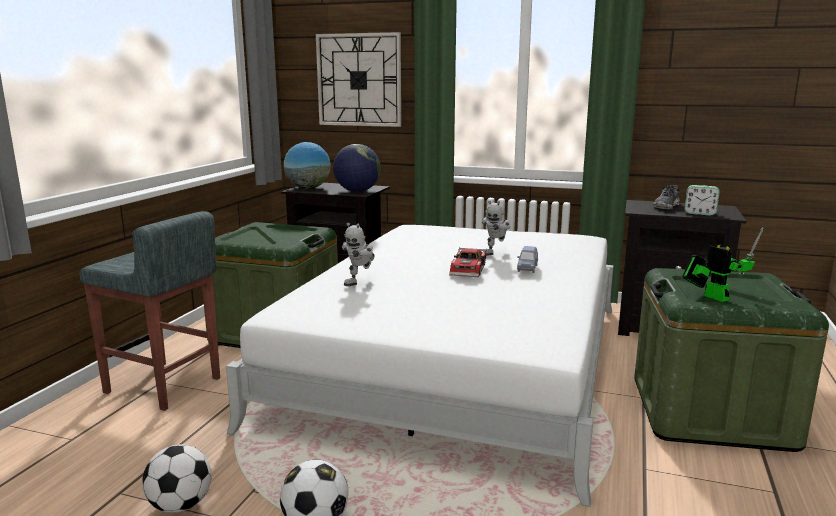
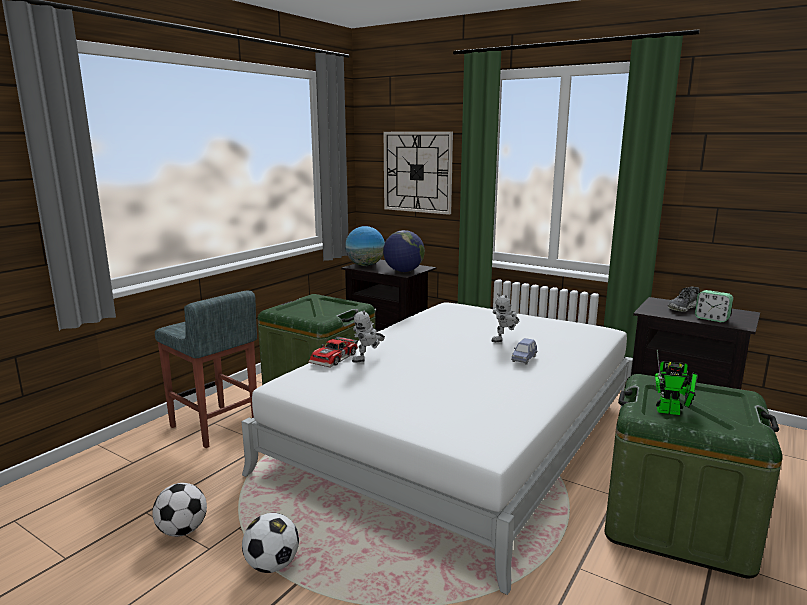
camera: 15 degrees right, 0 degrees up
toy car [449,247,487,277] -> toy car moved to [308,336,359,367]
toy robot [682,227,764,302] -> toy robot turned 120 degrees clockwise [655,350,698,415]

